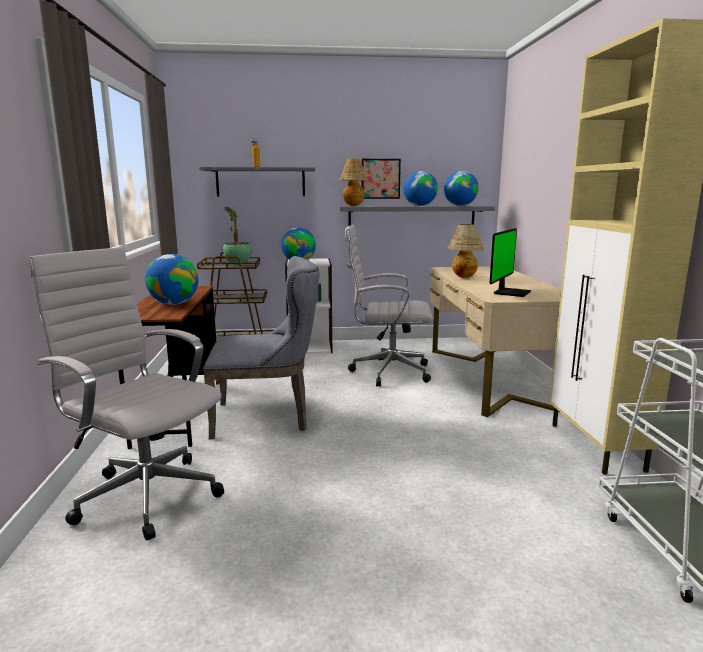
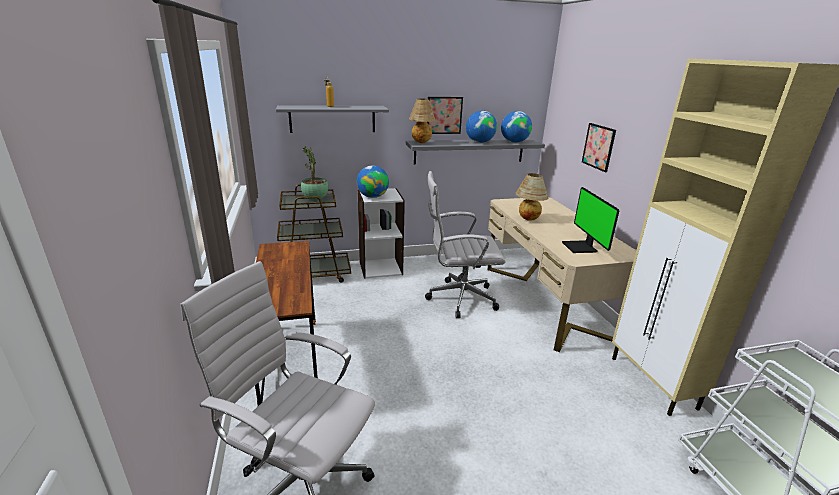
camera: 10 degrees left, 10 degrees up
globe [145,254,199,305] -> none
grey chair [203,256,320,439] -> none
monitor [490,228,531,297] -> monitor turned 150 degrees clockwise [562,187,619,253]
none -> picture [582,123,616,172]

